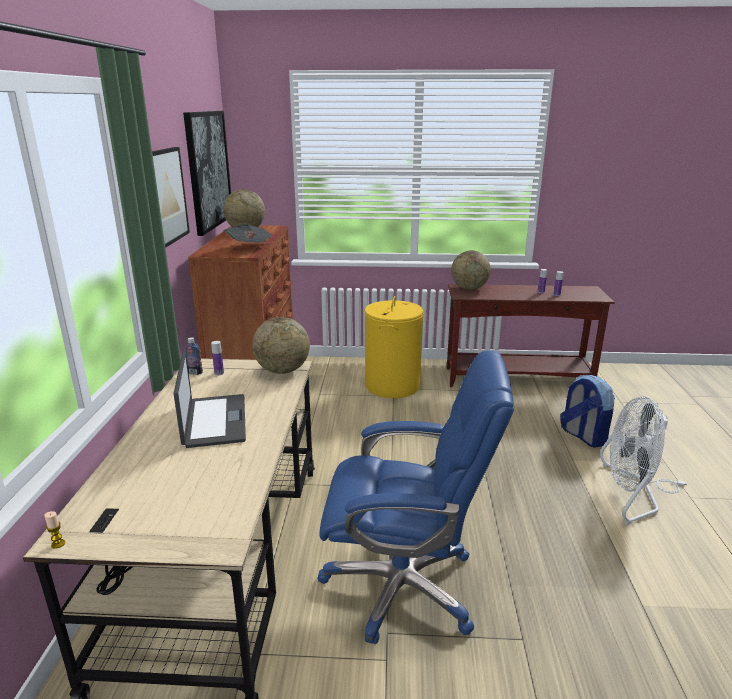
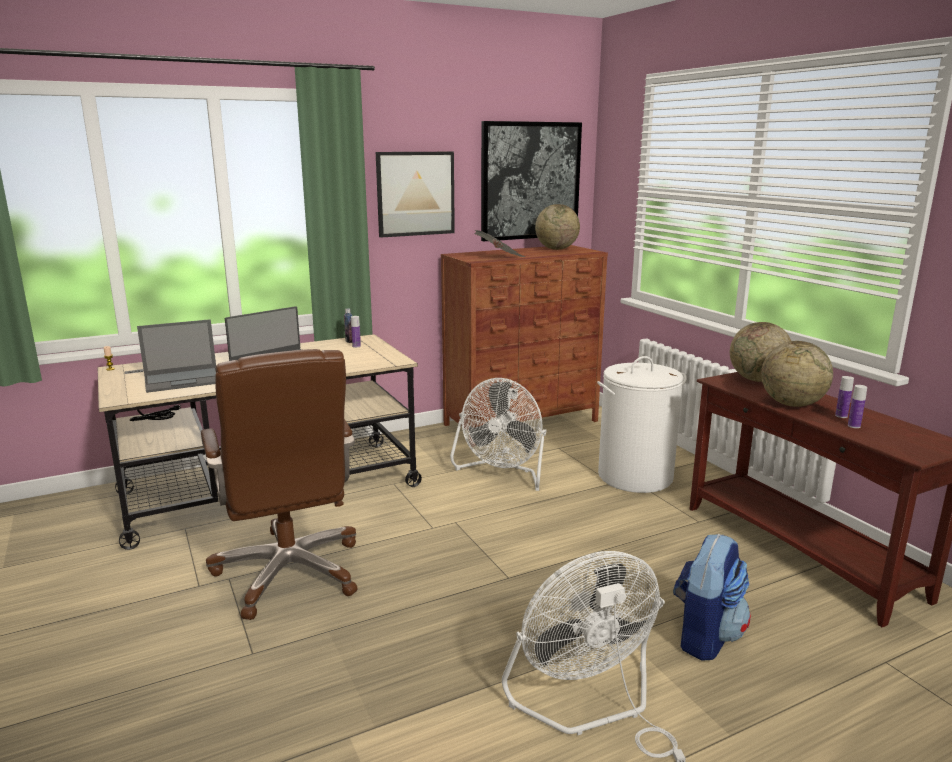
camera: 60 degrees right, 5 degrees down
globe [252,317,310,374] -> globe moved to [761,341,833,407]
blue office chair [317,350,514,644] -> brown office chair [201,349,358,620]
yellow laundry basket [365,296,424,398] -> white laundry basket [597,356,687,493]
none -> laptop [137,319,216,393]
none -> white fan [450,378,546,491]

